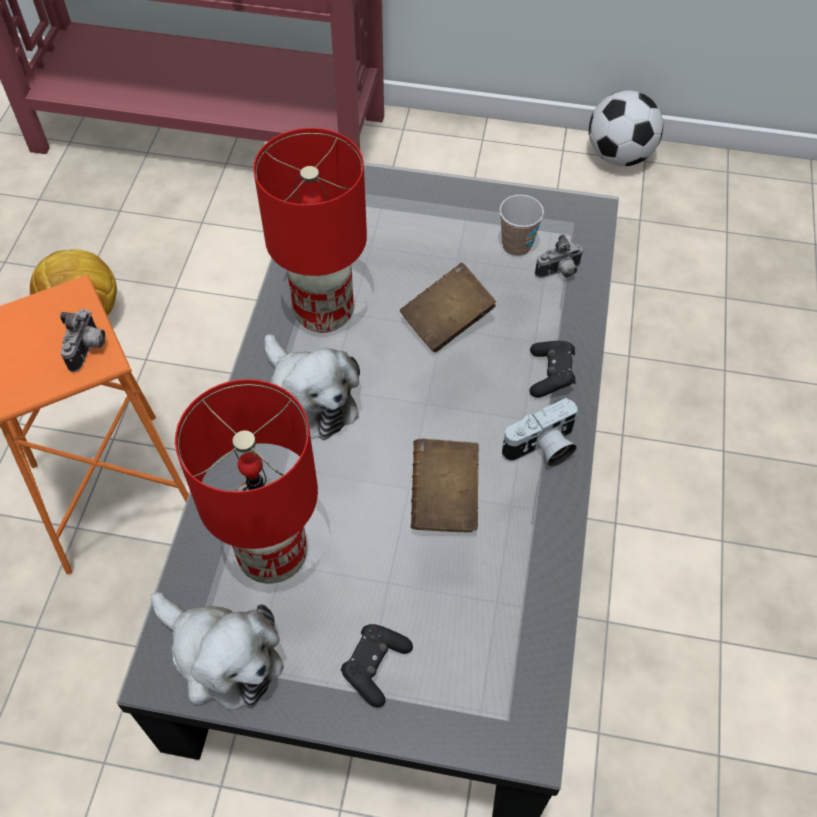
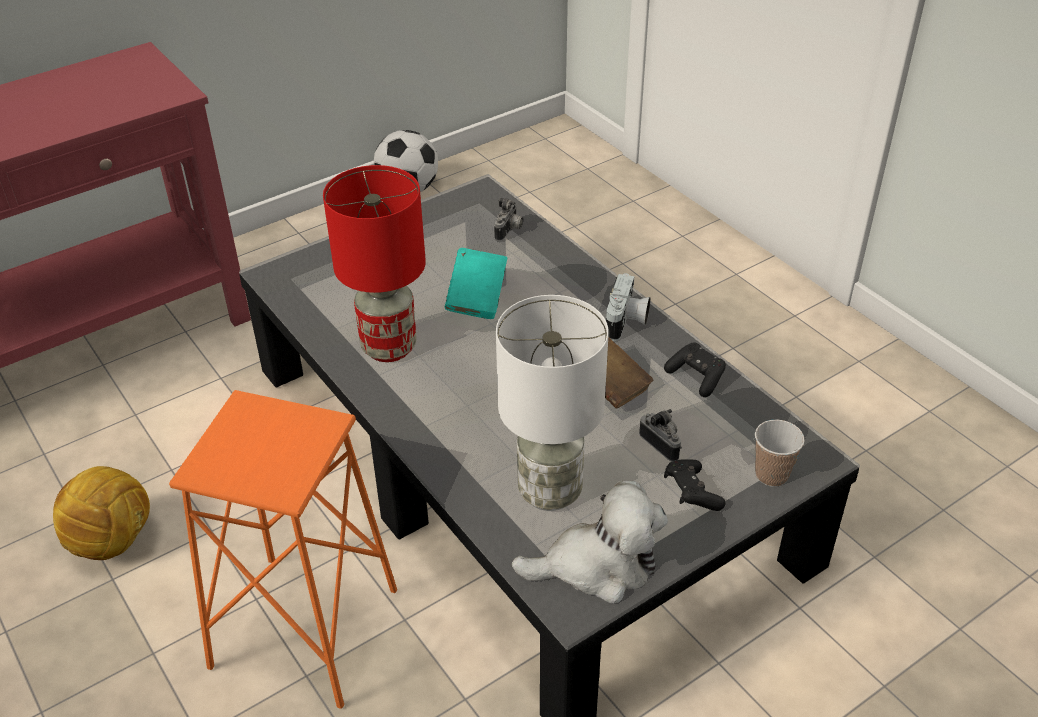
camera: 45 degrees left, 15 degrees down
camera [60,309,106,372] -> camera moved to [639,409,682,462]
red table lamp [175,379,318,584] -> white table lamp [496,295,609,511]
plush toy [265,334,360,440] -> none
brown book [400,263,496,352] -> turquoise book [445,248,508,319]
cup [499,195,544,256] -> cup moved to [755,420,805,487]
black game controller [529,341,575,398] -> black game controller moved to [664,343,726,397]

